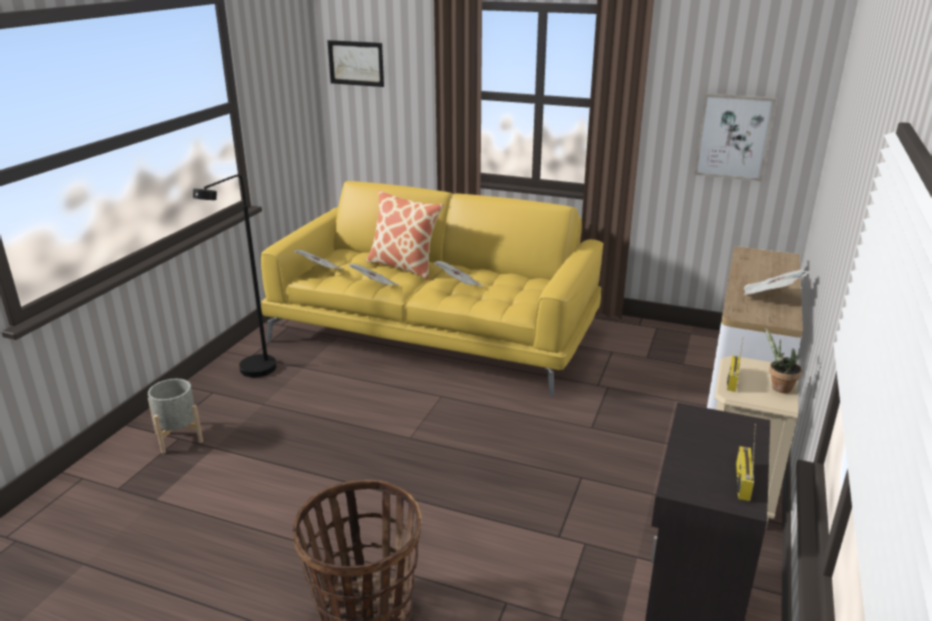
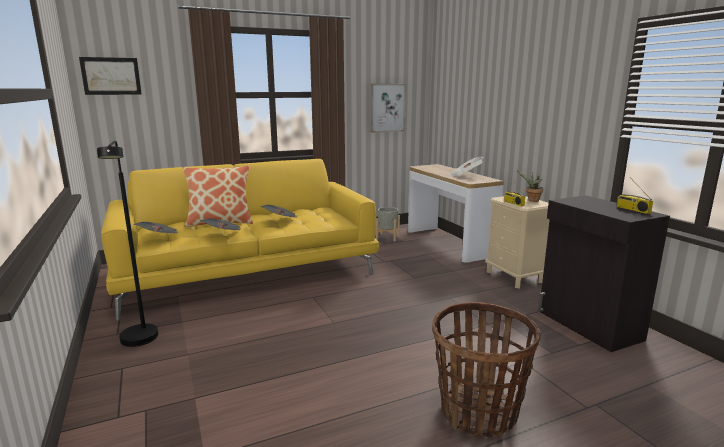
camera: 45 degrees left, 10 degrees down
grey planter [148,379,203,453] -> grey planter moved to [376,207,400,241]

